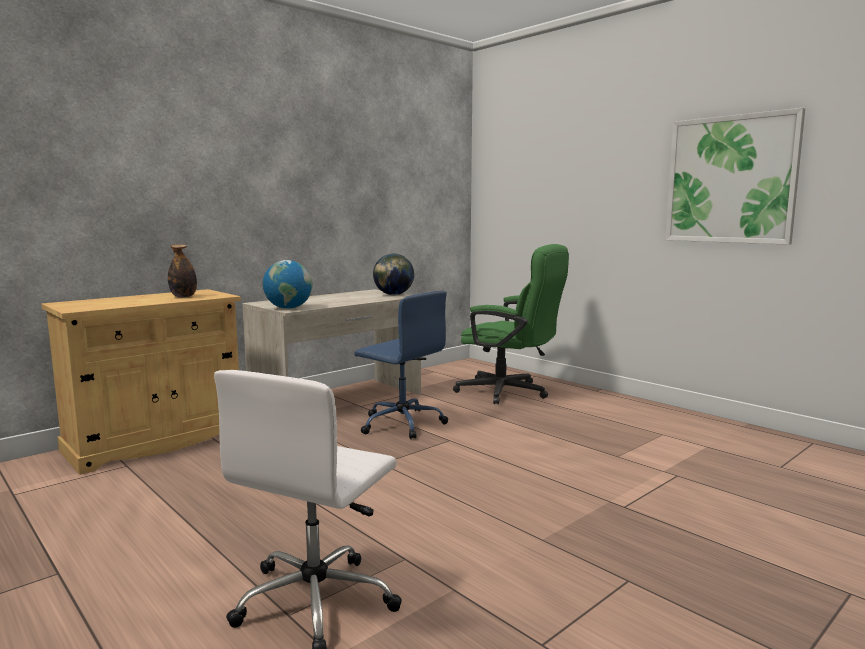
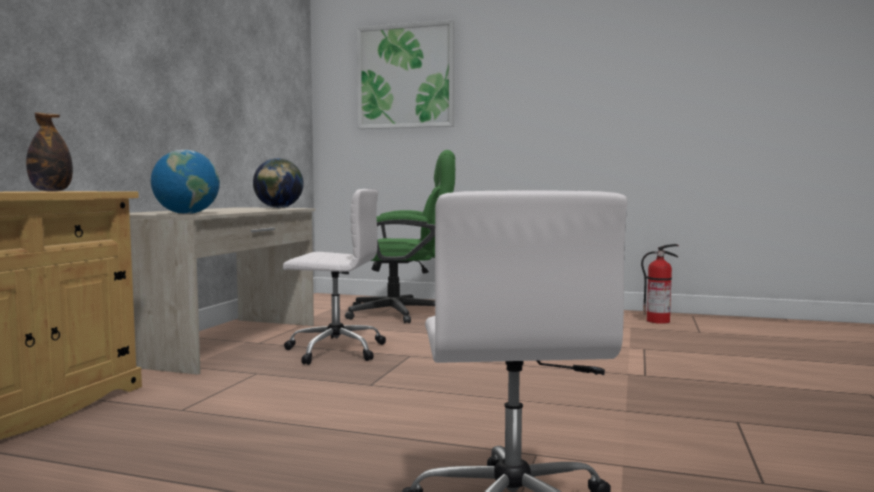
camera: 30 degrees left, 5 degrees down
blue office chair [354,291,448,439] -> white office chair [283,189,386,365]
picture [665,108,805,245] -> picture moved to [357,20,454,129]
none -> fire extinguisher [641,244,679,324]

